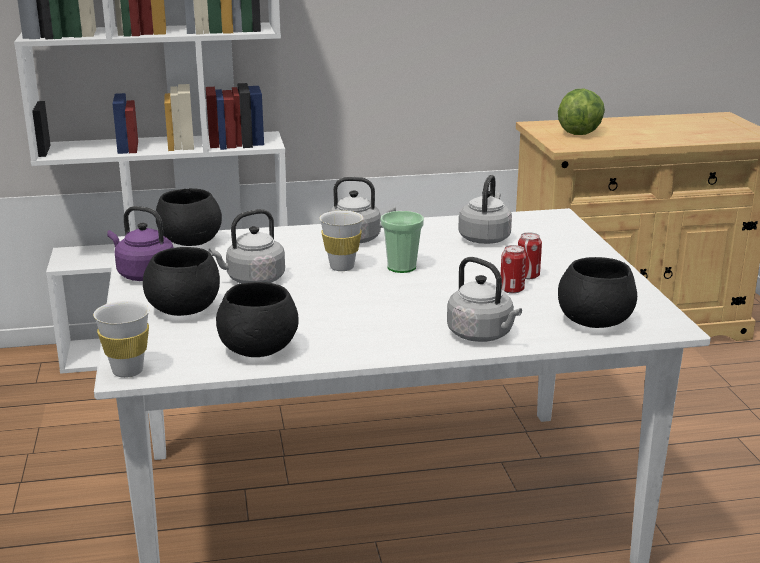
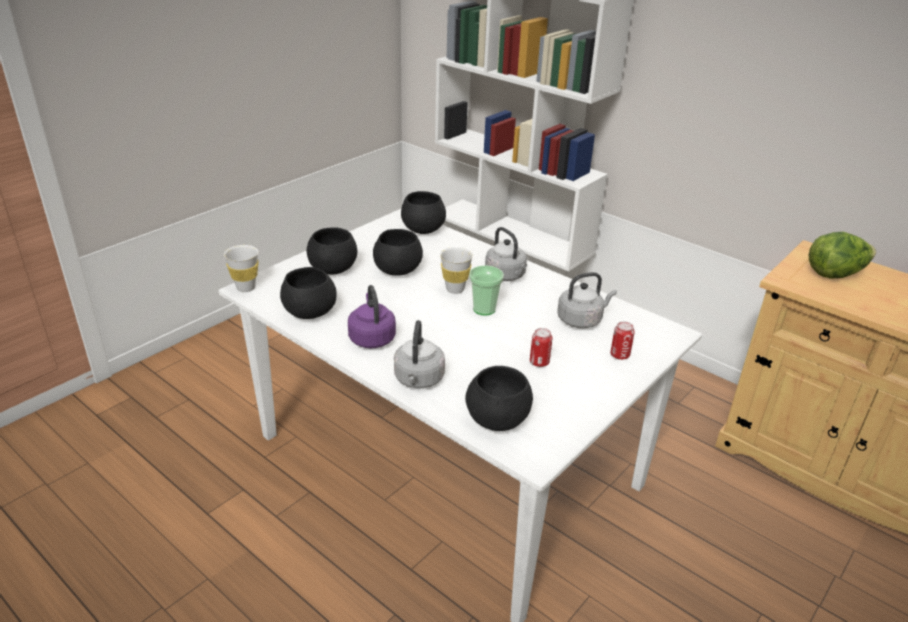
camera: 50 degrees right, 10 degrees up
purple kettle [107,206,174,281] -> purple kettle moved to [348,285,396,348]
grey kettle [209,209,285,284] -> black bowl [373,229,423,276]
can [501,245,526,294] -> can moved to [610,321,635,360]

